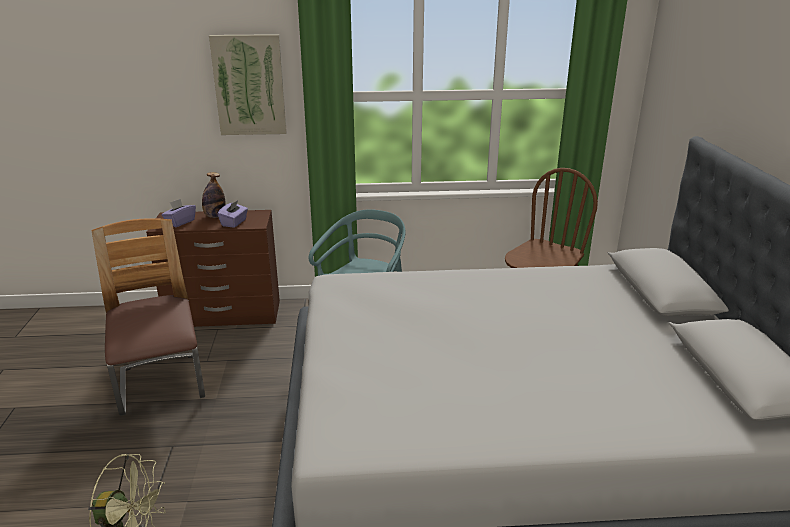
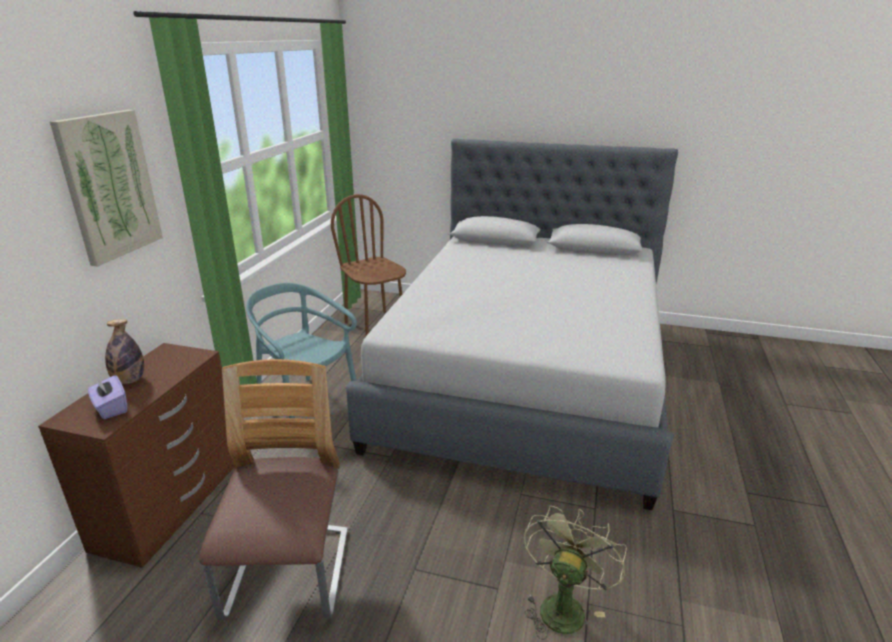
camera: 70 degrees left, 0 degrees up
chair [91,218,205,416] -> chair turned 90 degrees clockwise [199,359,348,621]
purple tissue box [218,200,248,228] -> none

